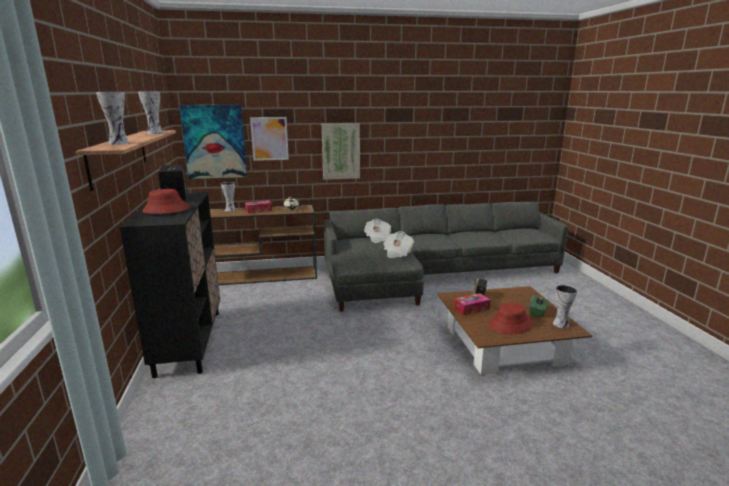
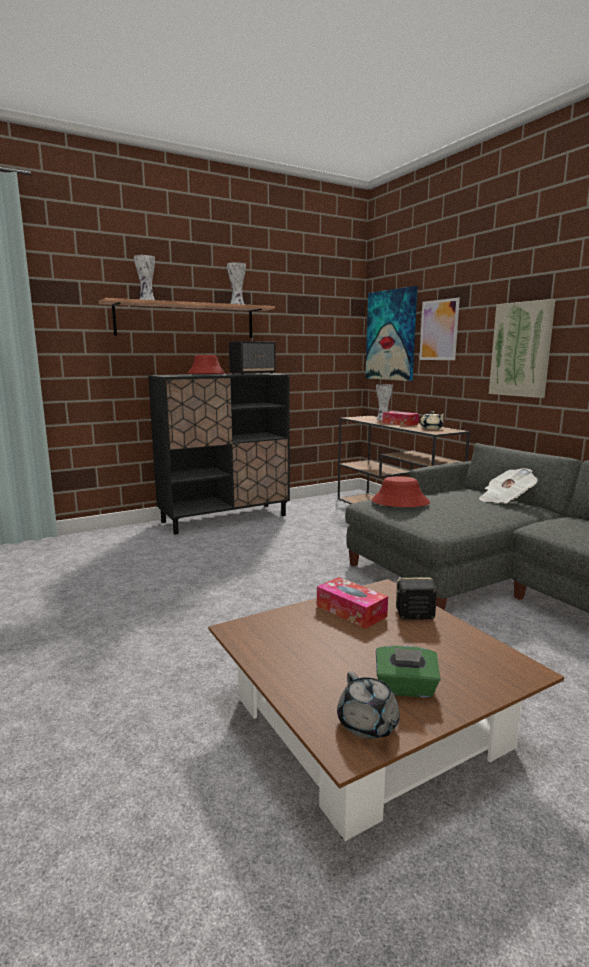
camera: 70 degrees right, 5 degrees down
newspaper [383,231,414,258] -> none
red hat [489,302,533,334] -> red hat moved to [372,476,430,507]
vase [553,285,577,328] -> grey teapot [337,671,400,739]

